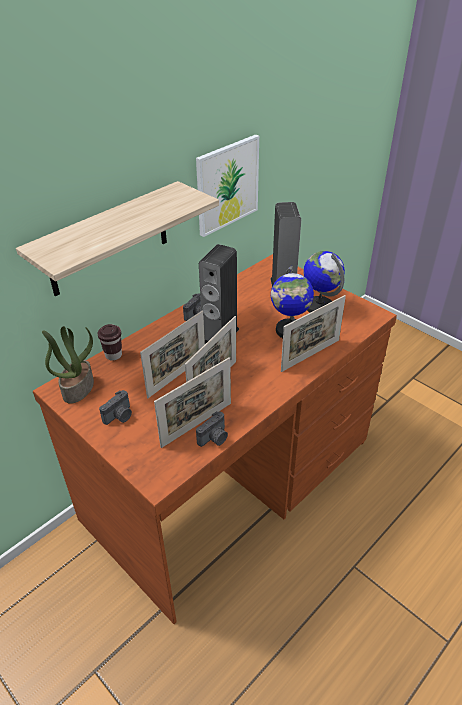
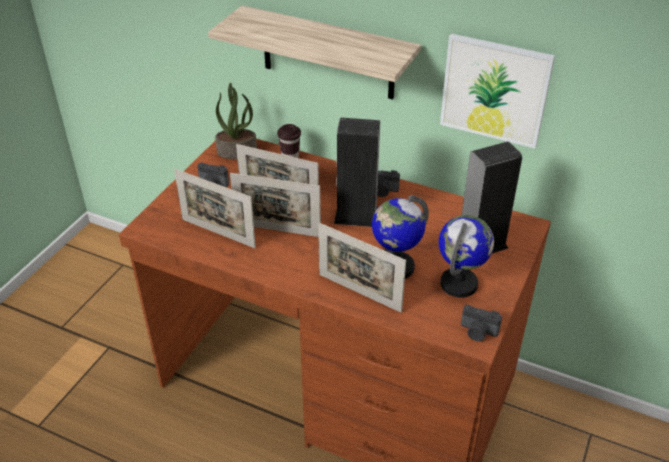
camera: 70 degrees right, 0 degrees up
camera [196,411,228,447] -> camera moved to [461,305,502,341]

